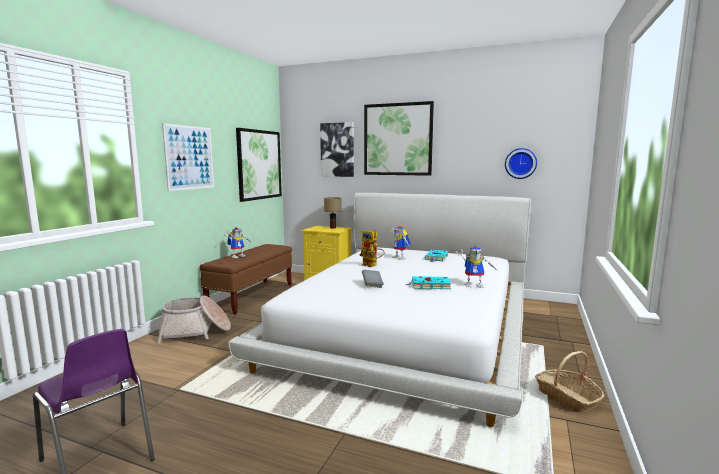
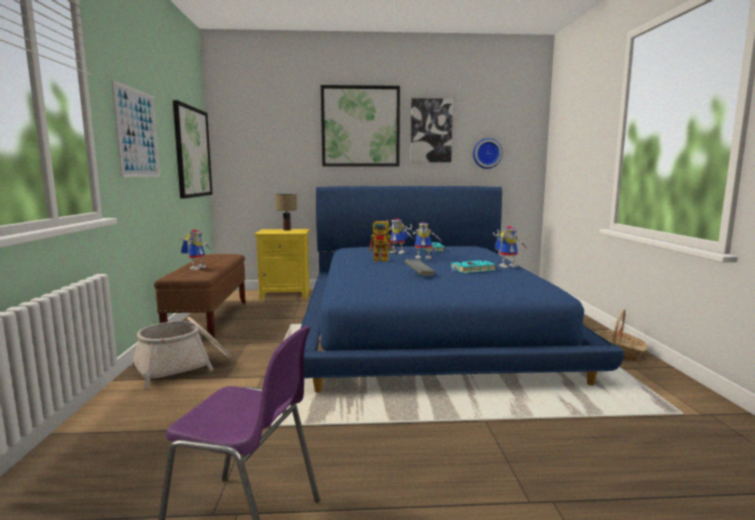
camera: 25 degrees left, 0 degrees up
white bed [228,193,531,427] -> blue bed [301,186,625,392]
picture [320,122,354,177] -> picture moved to [410,98,453,162]
none -> toy robot [406,221,444,259]

